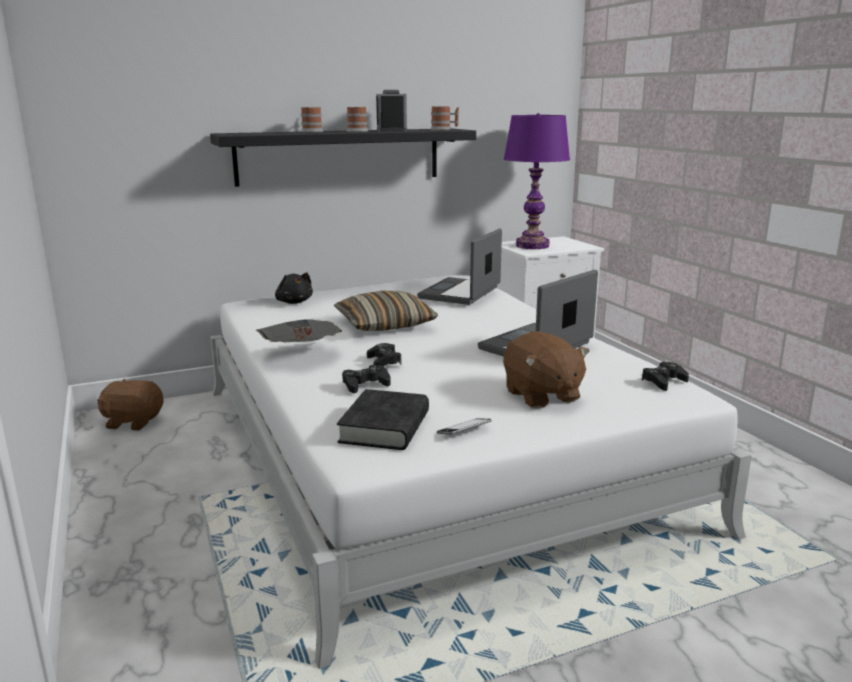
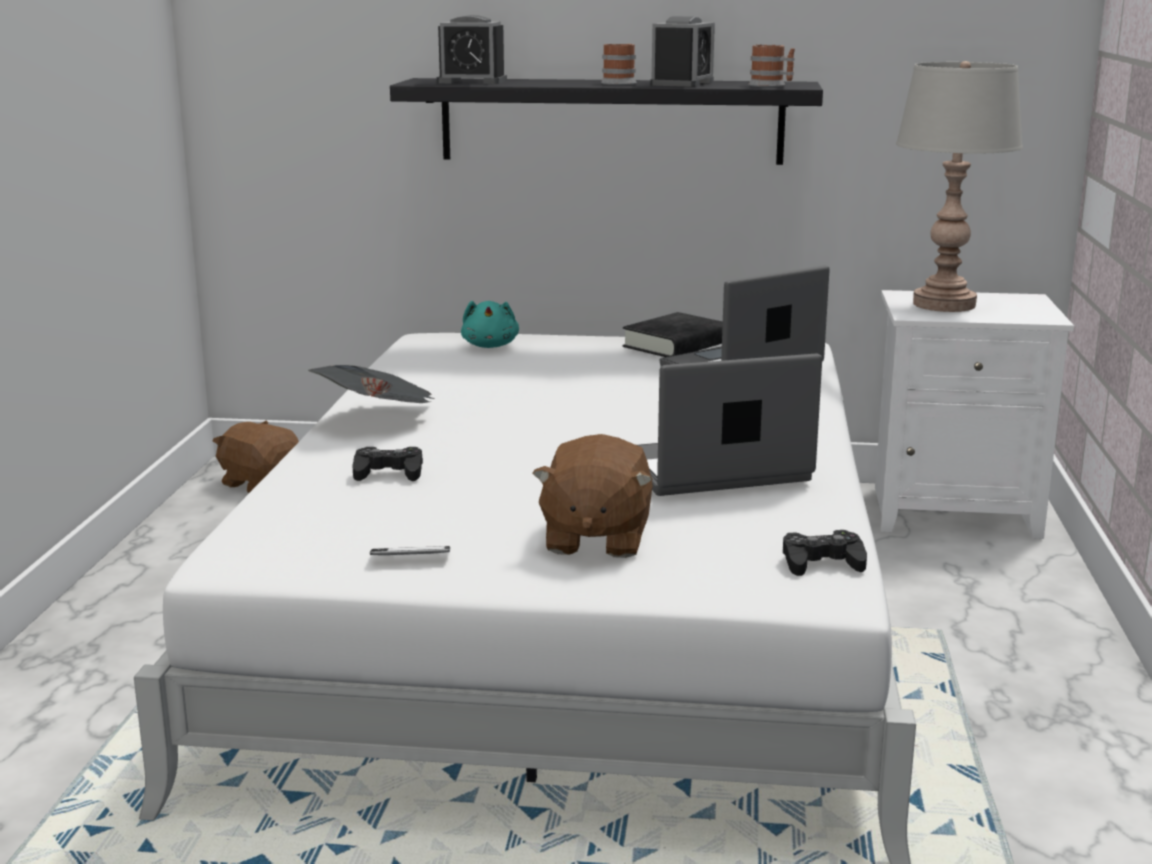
camera: 30 degrees right, 0 degrees up
black plush toy [275,273,313,304] -> turquoise plush toy [461,301,519,348]
mug [301,107,323,132] -> none
pillow [333,291,438,331] -> none
black book [337,389,429,450] -> black book moved to [623,312,723,357]
black game controller [367,343,402,366] -> none
purple table lamp [504,113,570,249] -> grey table lamp [896,61,1023,312]
none -> alarm clock [436,15,507,84]

